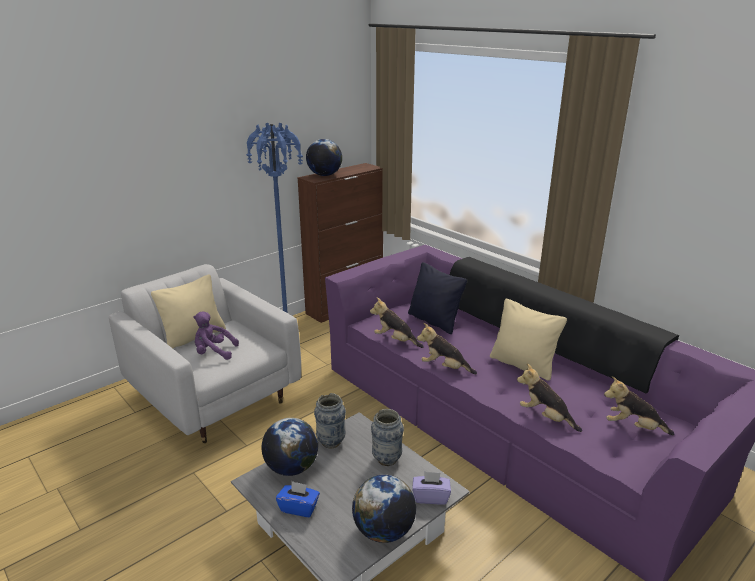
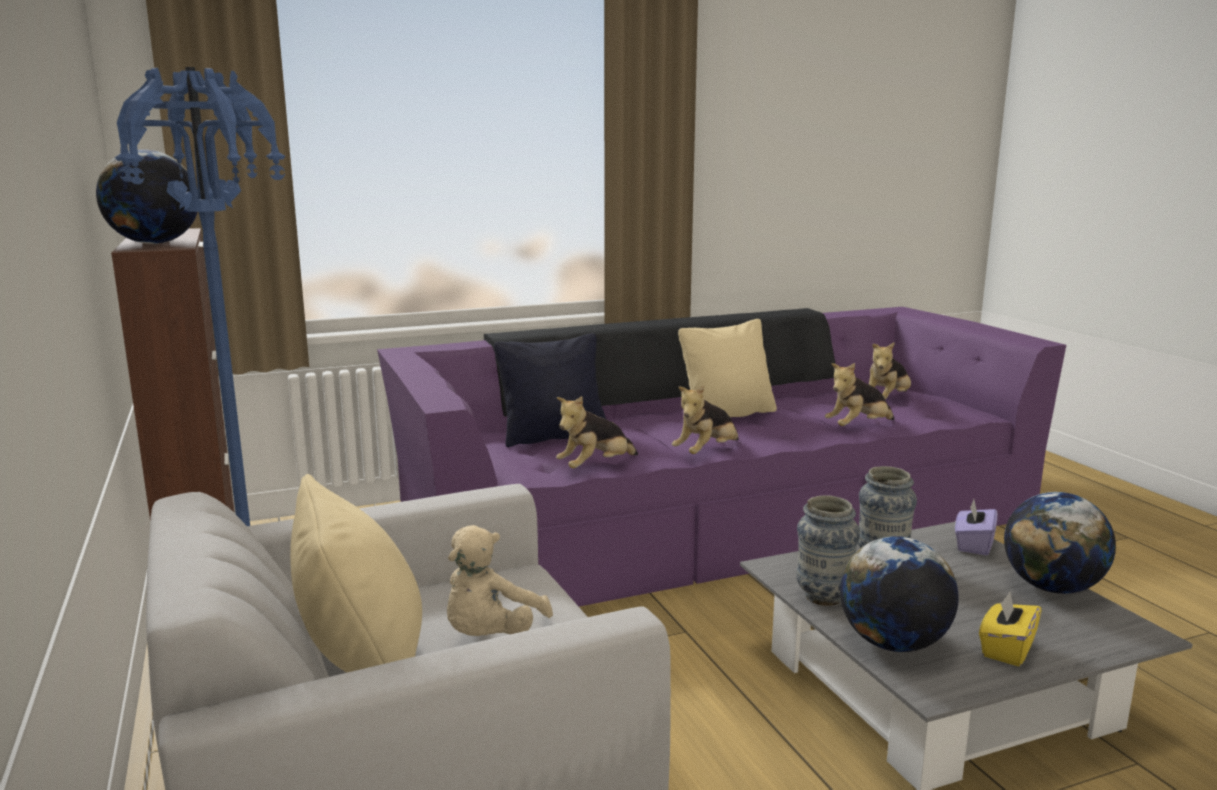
camera: 70 degrees left, 10 degrees down
purple plush toy [193,312,239,360] -> beige plush toy [447,525,553,636]
blue tissue box [276,481,320,517] -> yellow tissue box [979,592,1042,666]

